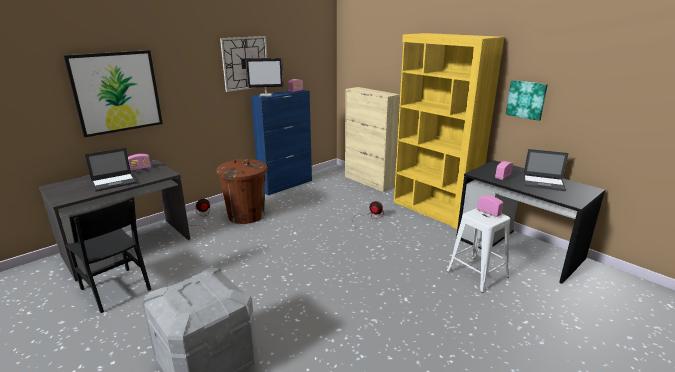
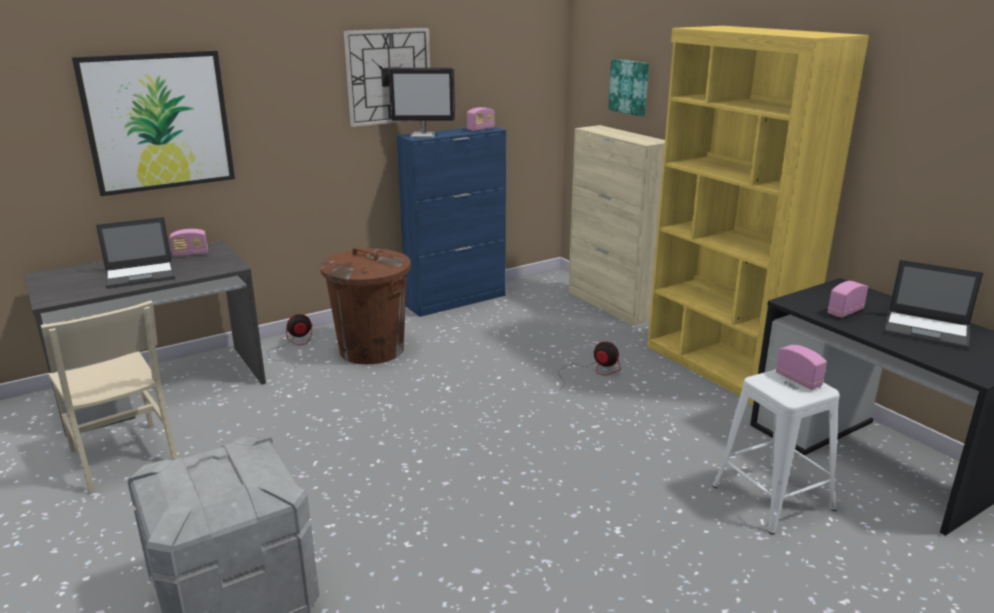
camera: 10 degrees right, 0 degrees up
black chair [66,196,151,313] -> beige chair [41,300,178,494]
picture [505,80,548,121] -> picture moved to [608,59,649,116]

